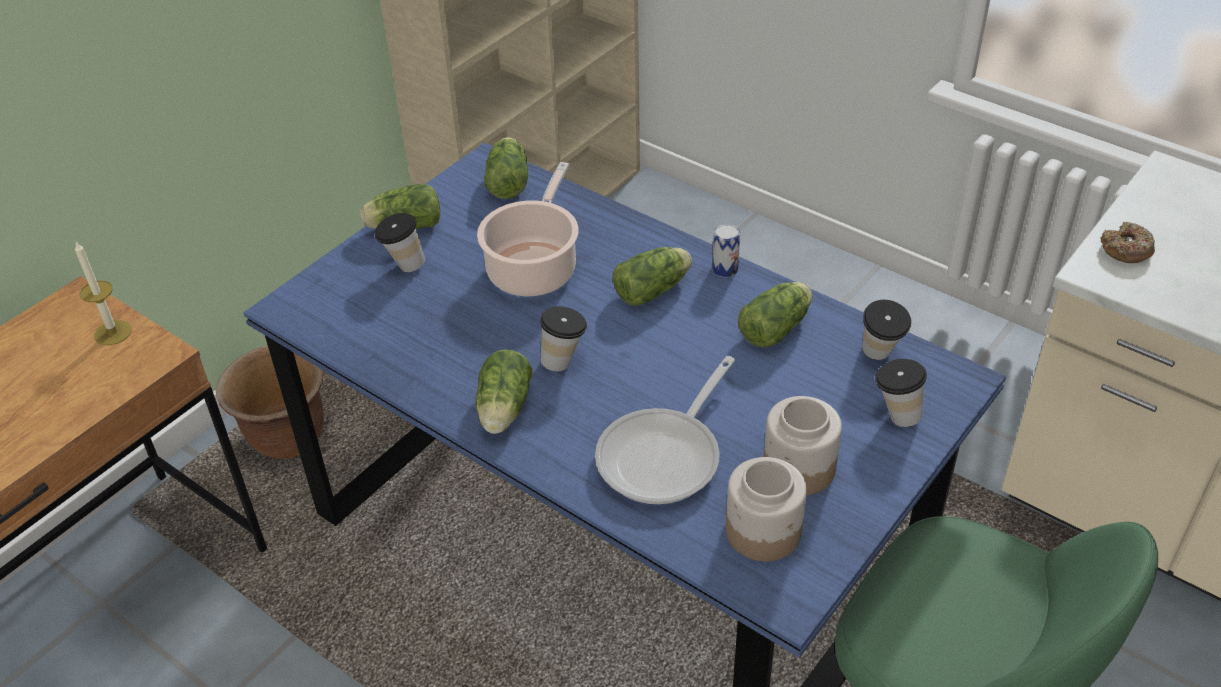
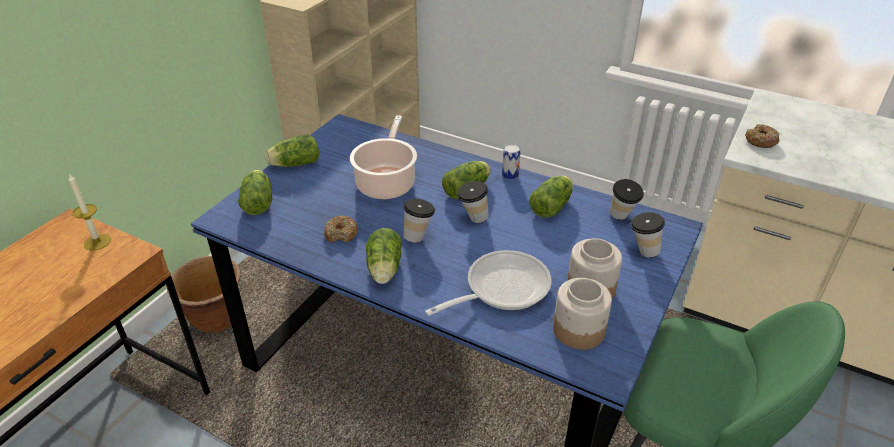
camera: 10 degrees left, 5 degrees down
cup [375,213,425,272] -> cup moved to [457,181,489,223]
lettuce [484,137,528,199] -> lettuce moved to [238,170,272,215]
frying pan [595,356,735,504] -> frying pan turned 150 degrees counterclockwise [425,250,552,316]
none -> donut [324,216,358,243]

